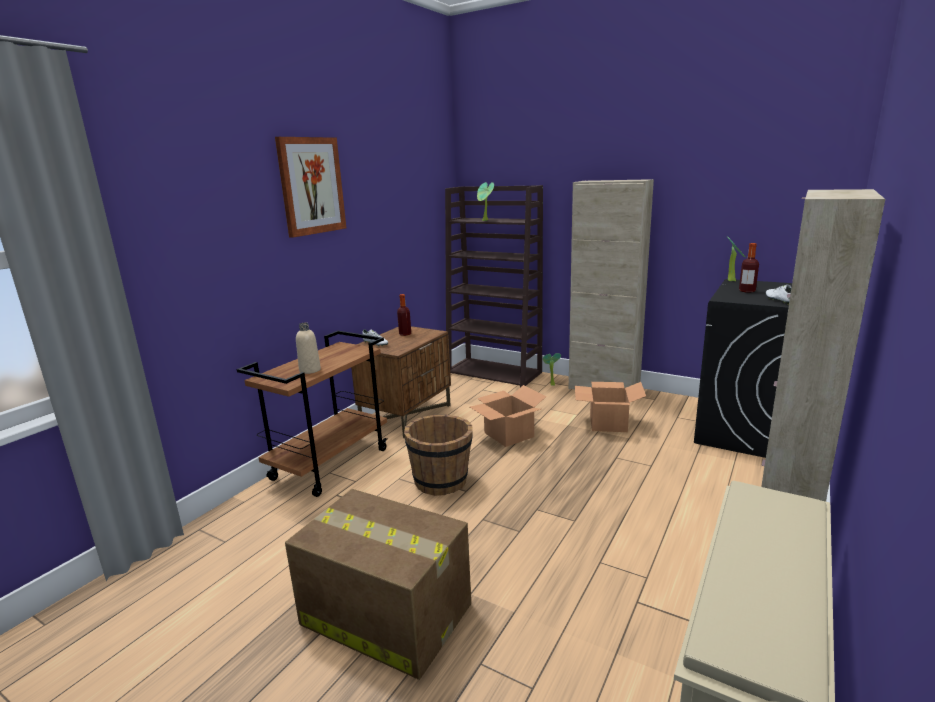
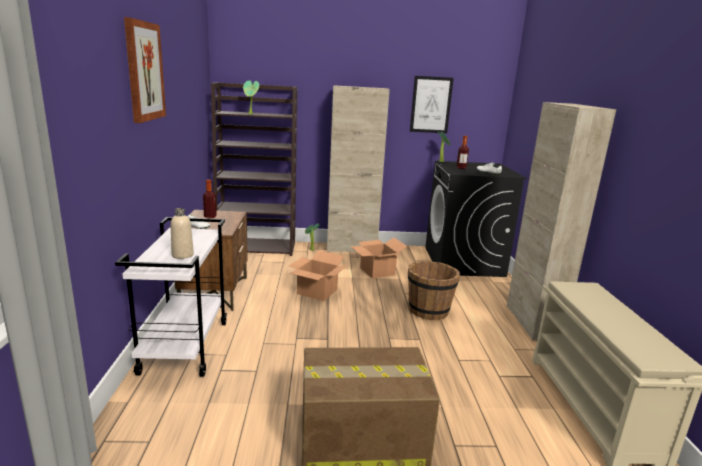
camera: 35 degrees left, 0 degrees up
brown cart [237,331,387,497] -> white cart [115,217,227,377]
brown bucket [404,414,473,496] -> brown bucket moved to [408,261,460,320]
none -> picture [410,76,454,133]

